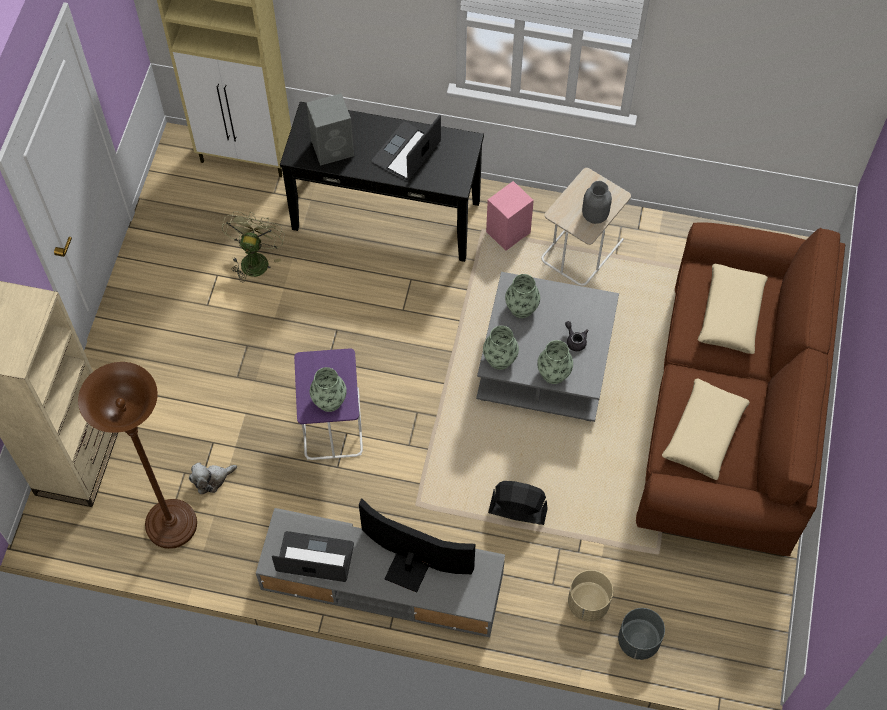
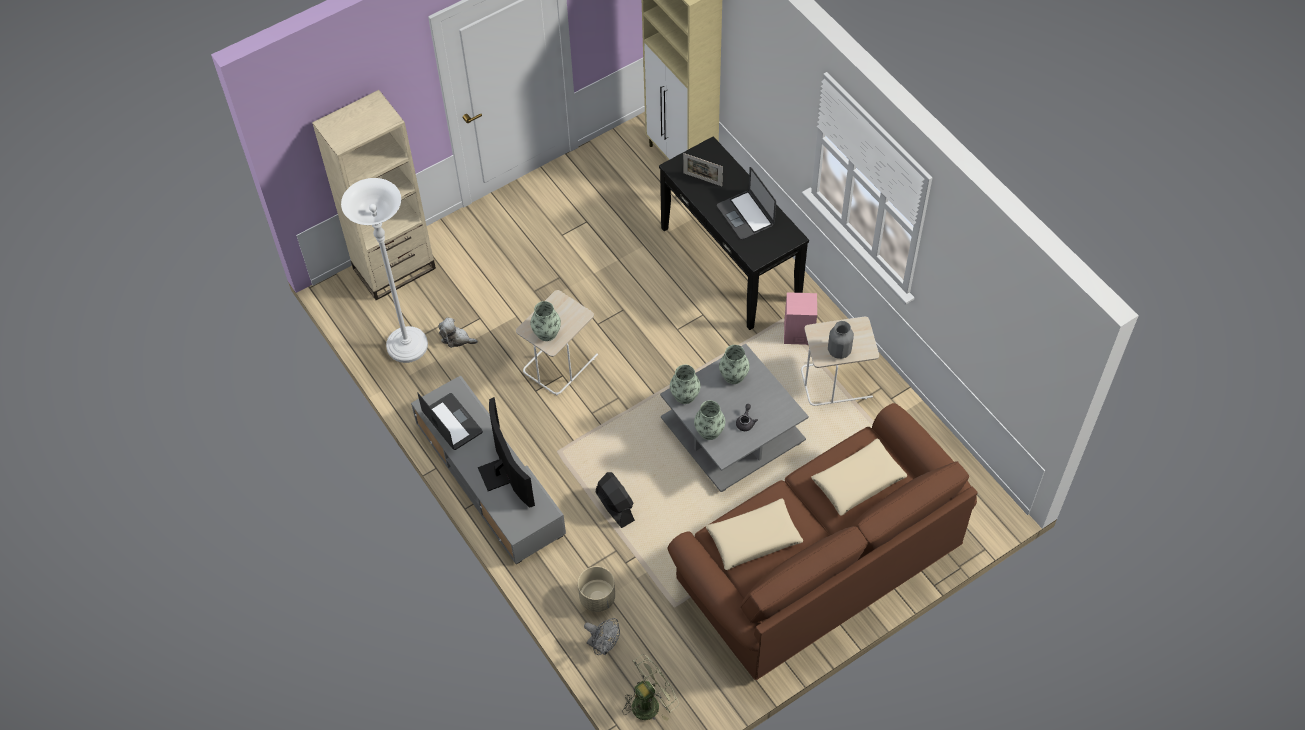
camera: 45 degrees right, 5 degrees down
brown floor lamp [78,362,197,549] -> white floor lamp [341,178,428,363]
green fan [221,211,285,282] -> green fan moved to [623,654,679,721]
purple side table [294,348,363,460] -> beige side table [516,290,598,395]
grey speaker [306,93,354,166] -> picture frame [683,153,723,186]
laptop [372,115,441,181] -> laptop turned 105 degrees counterclockwise [717,167,776,239]
grey planter [618,608,665,660] -> grey fan [584,618,620,655]

